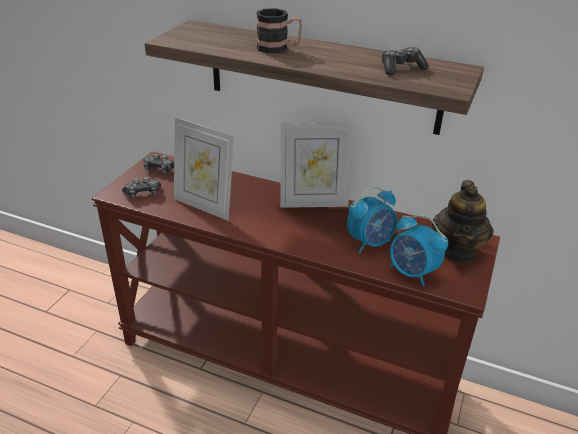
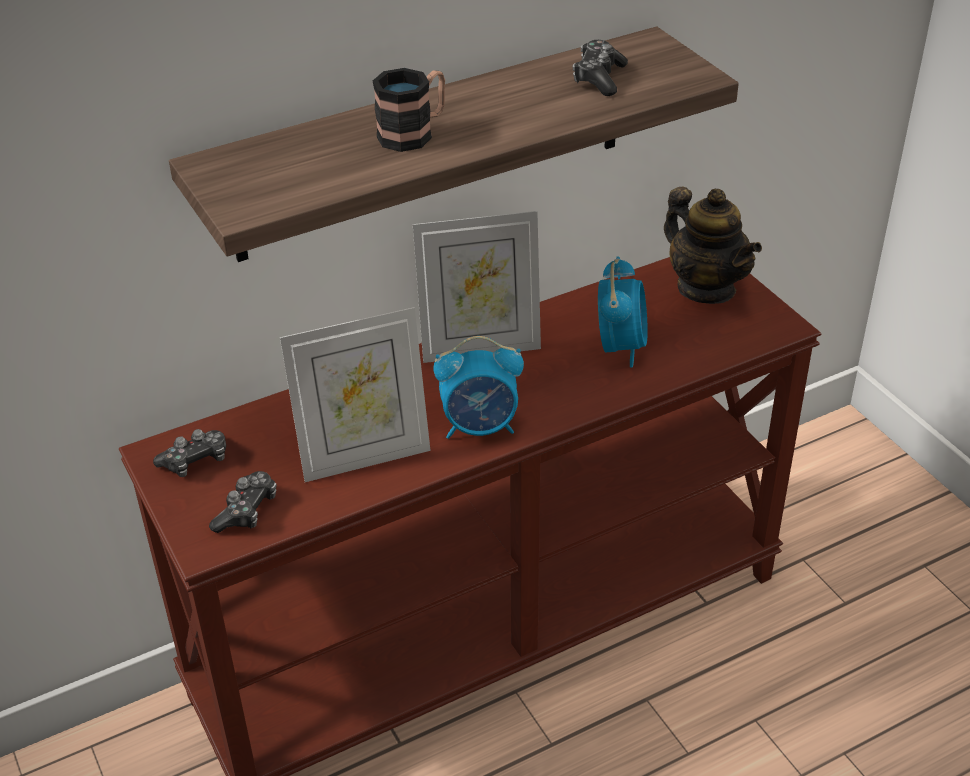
camera: 50 degrees left, 5 degrees up
picture frame [280,123,354,208] -> picture frame turned 45 degrees clockwise [413,211,541,363]
alarm clock [390,215,448,286] -> alarm clock moved to [433,336,524,439]

